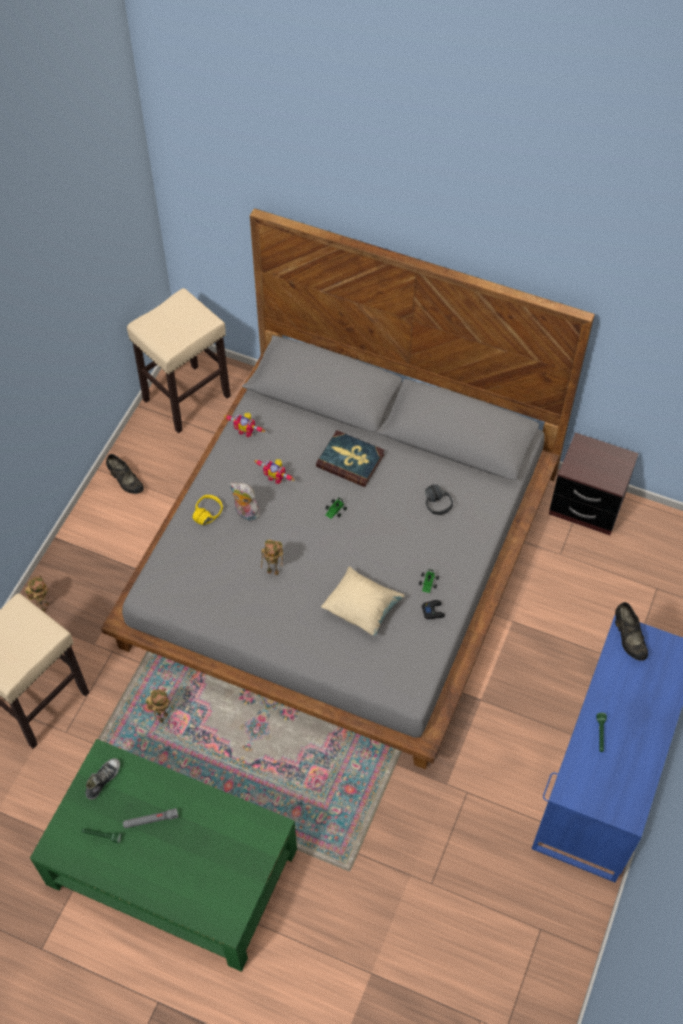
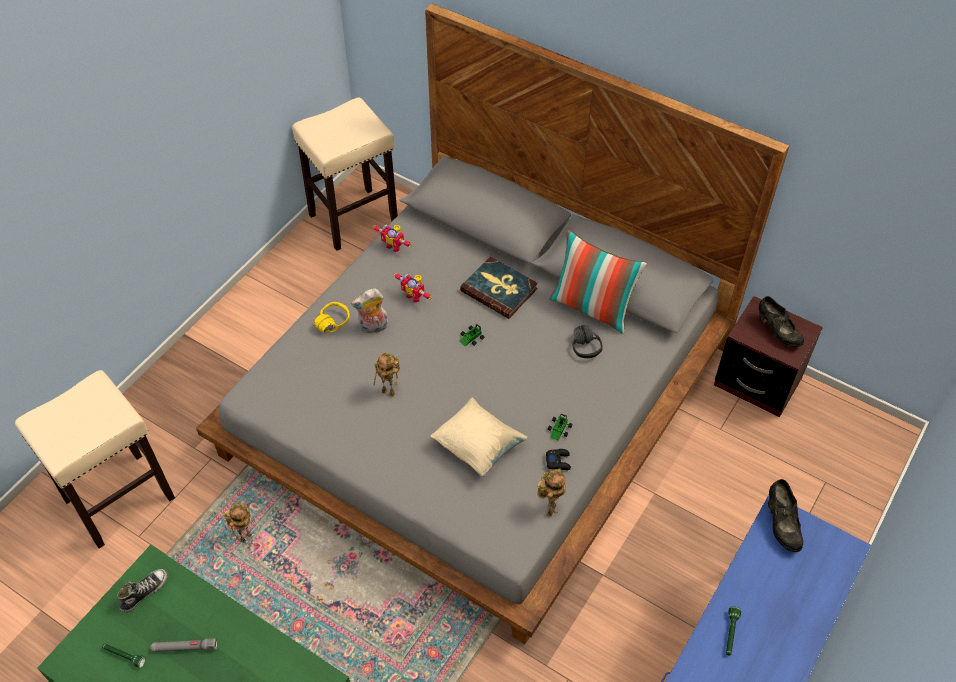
camera: 10 degrees right, 5 degrees down
toy robot [25,575,49,612] -> toy robot moved to [537,469,566,517]
black shoe [106,454,144,494] -> black shoe moved to [759,296,804,347]
plush toy [230,482,260,522] -> plush toy turned 60 degrees counterclockwise [351,289,388,334]
none -> pillow [550,230,647,334]

